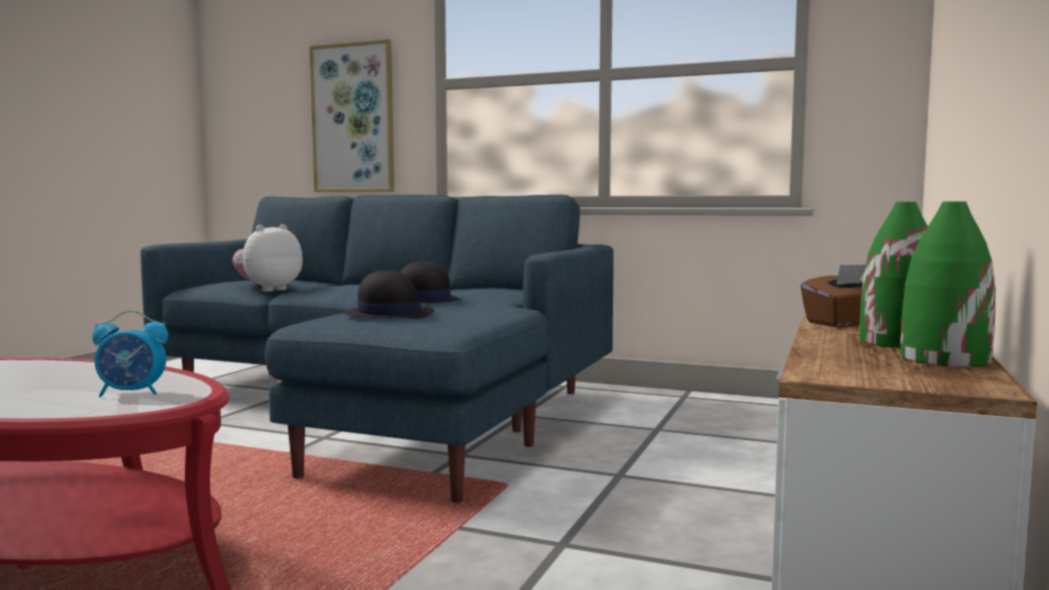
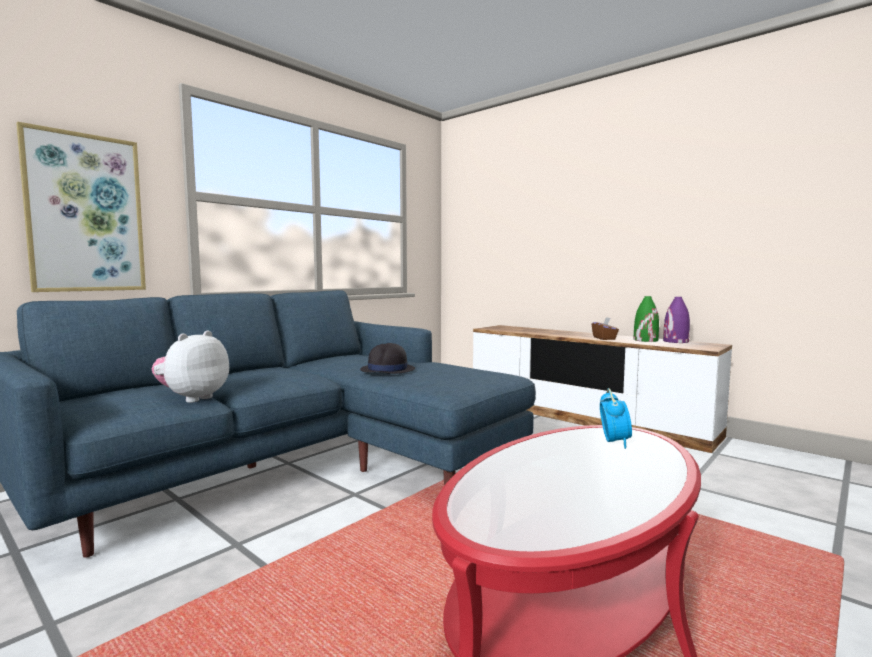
camera: 70 degrees left, 0 degrees up
plush toy [232,224,303,292] -> plush toy turned 60 degrees clockwise [151,331,229,403]
black hat [345,270,434,319] -> none
green vase [900,202,995,367] -> purple vase [663,297,690,343]

